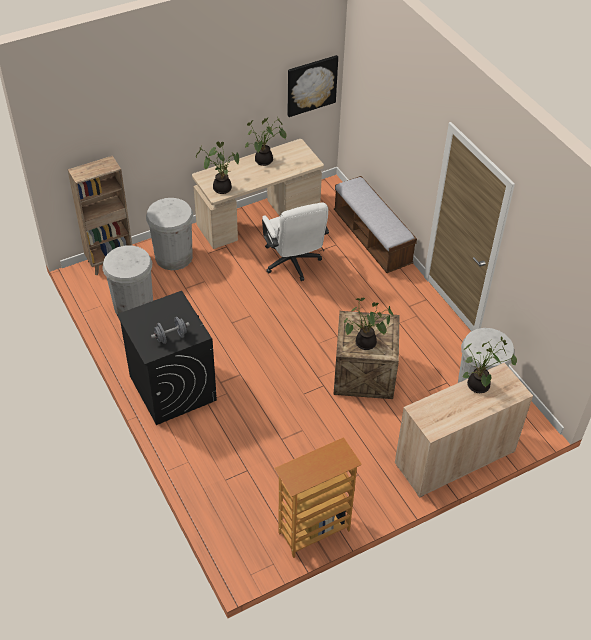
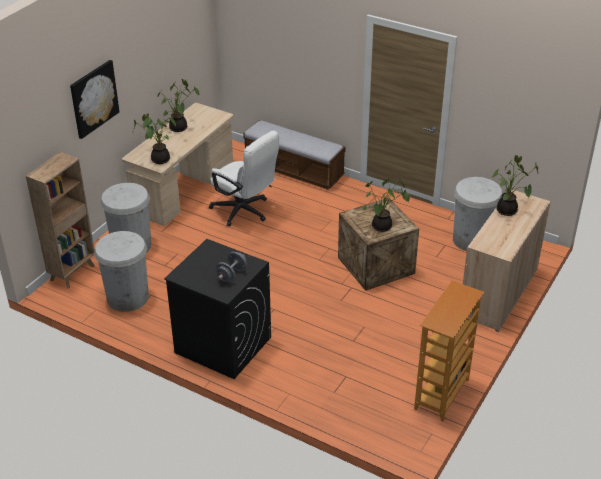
camera: 30 degrees left, 10 degrees down
picture [287,55,338,117] -> picture moved to [70,60,119,139]

